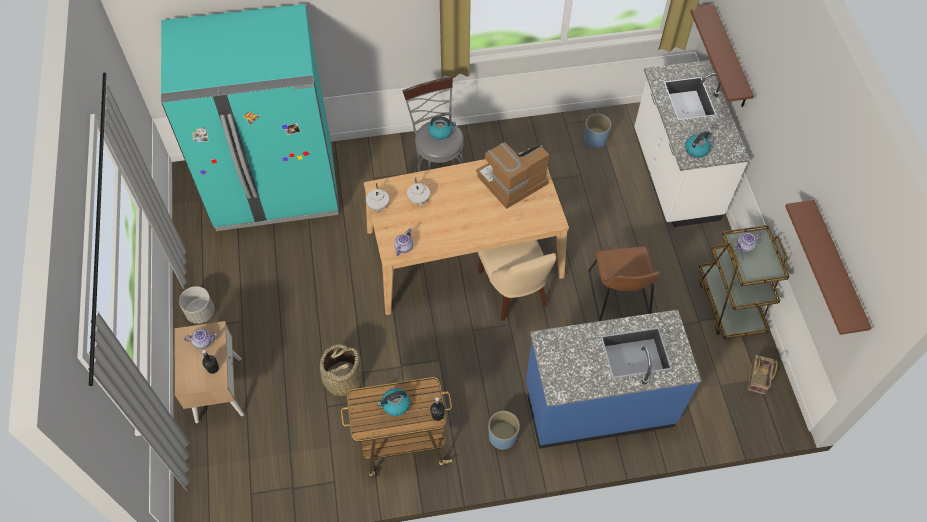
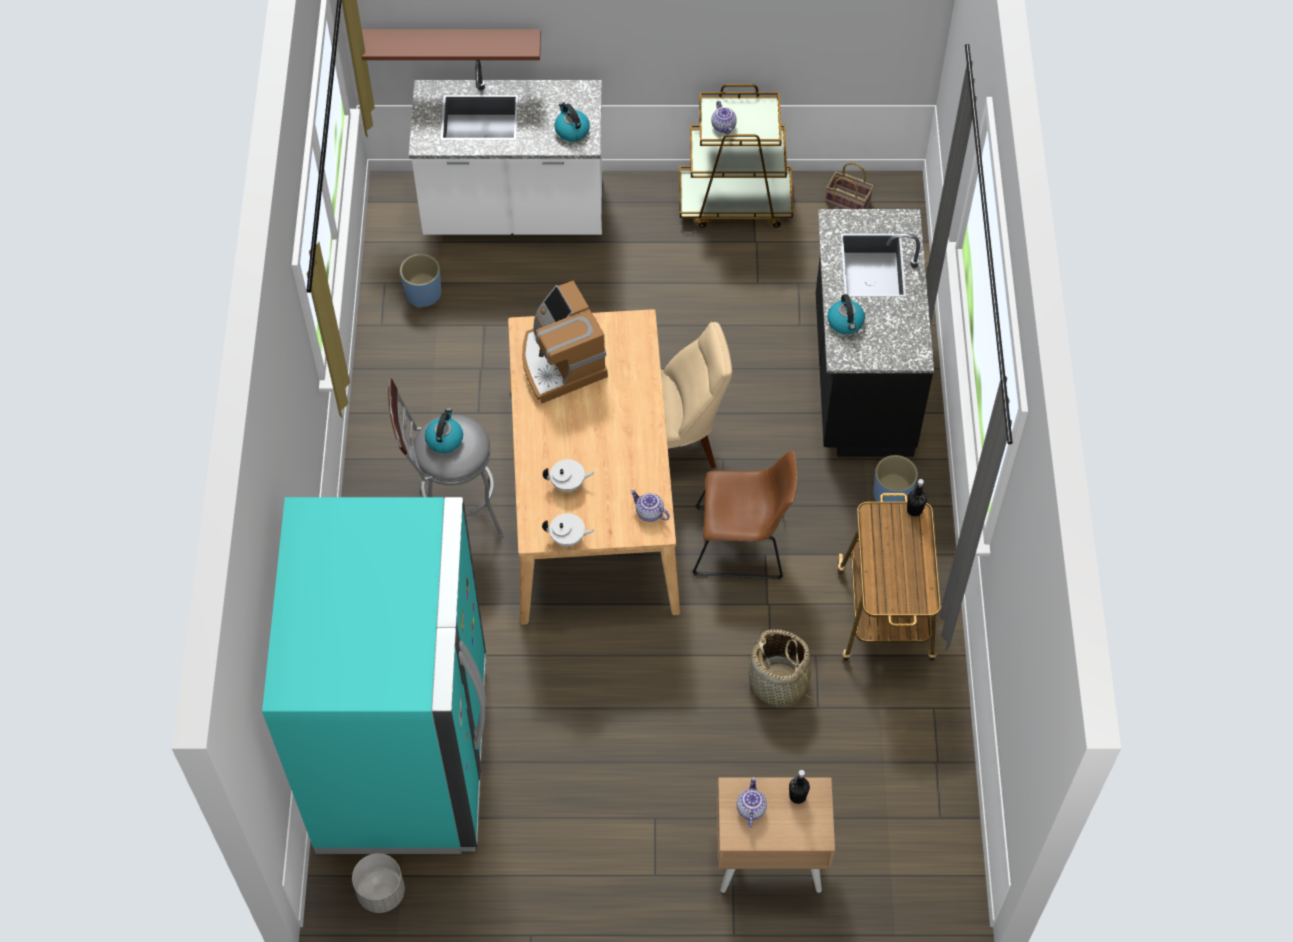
camera: 80 degrees left, 0 degrees up
grey planter [179,286,215,324] -> grey planter moved to [352,853,405,913]
kettle [377,388,410,416] -> kettle moved to [827,294,865,334]
blue counter [526,310,701,449] -> black counter [816,209,934,457]
brown chair [588,246,660,321] -> brown chair moved to [692,450,798,579]
brown shelf [785,200,872,335] -> none

